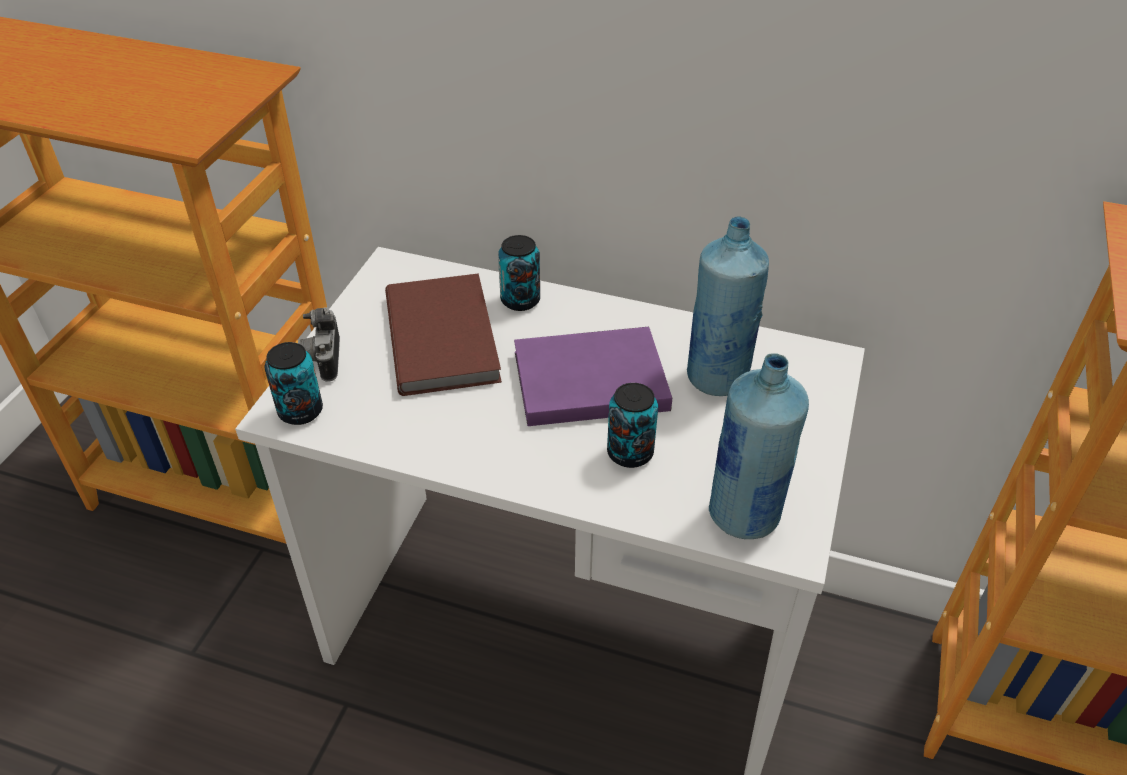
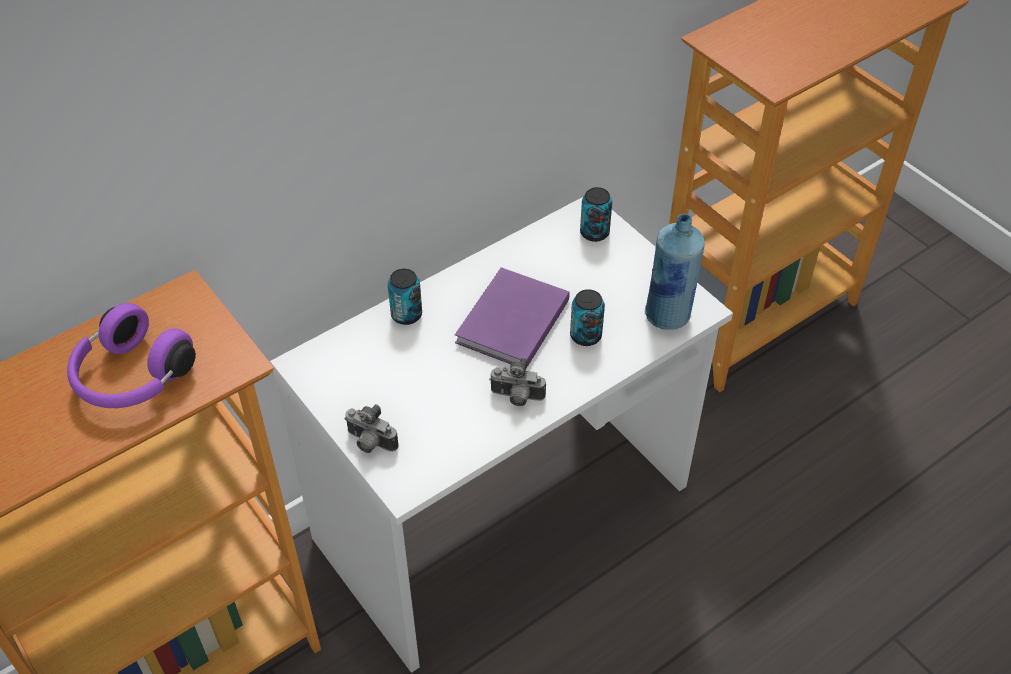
camera: 55 degrees left, 5 degrees up
can [265,342,323,425] -> can moved to [580,187,612,242]
brown book [385,273,502,396] -> none
blue bottle [687,216,769,396] -> none
none -> purple headphones [67,303,196,408]
none -> camera [489,358,546,406]

